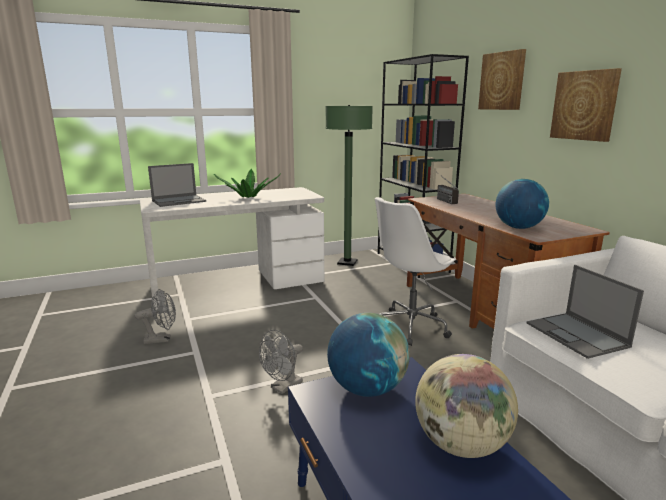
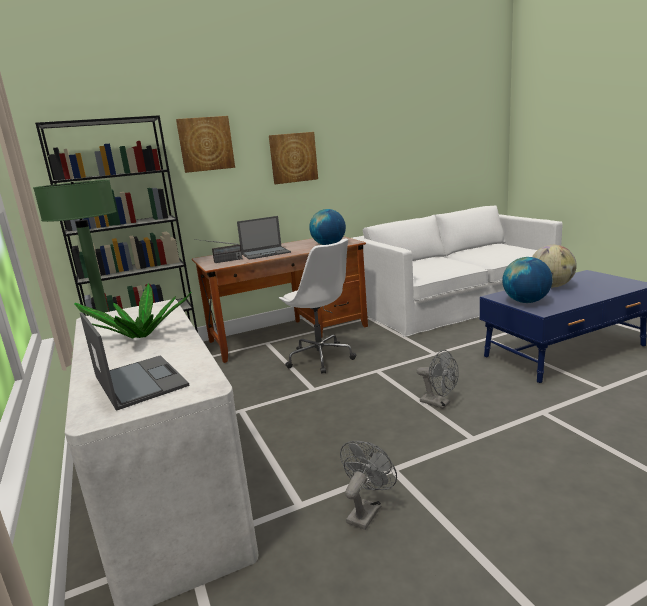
camera: 90 degrees left, 0 degrees up
grey fan [135,289,176,344] -> grey fan turned 45 degrees clockwise [340,441,397,530]
laptop [527,265,644,359] -> laptop moved to [237,216,291,260]

